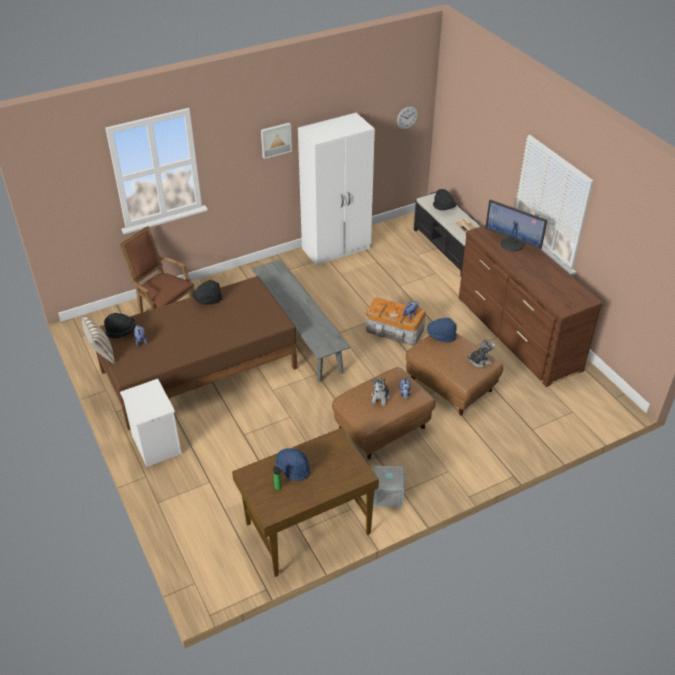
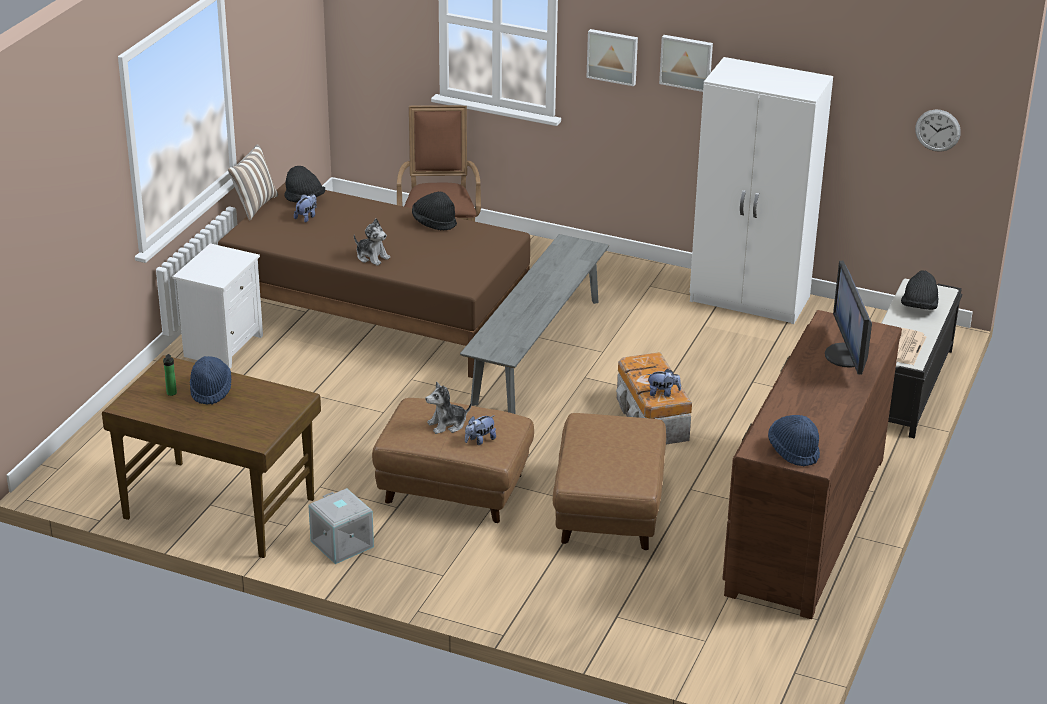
camera: 50 degrees right, 10 degrees down
blue hat [427,318,457,342] -> blue hat moved to [768,415,820,466]
plush toy [467,338,495,367] -> plush toy moved to [354,218,390,266]
none -> picture [586,29,638,86]

